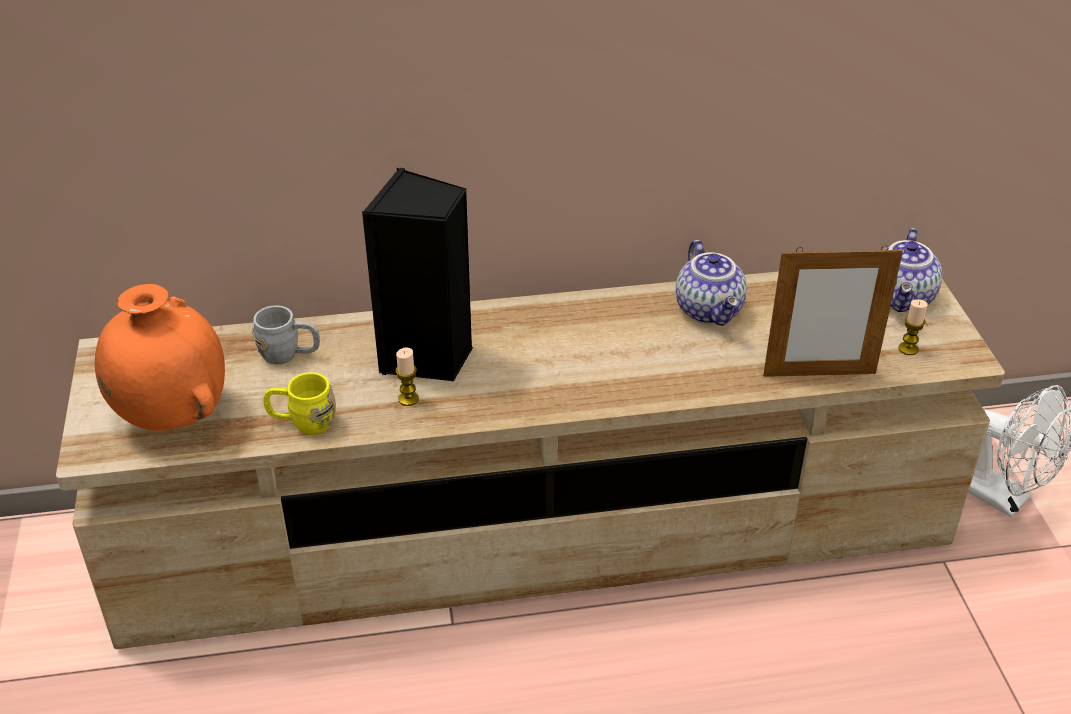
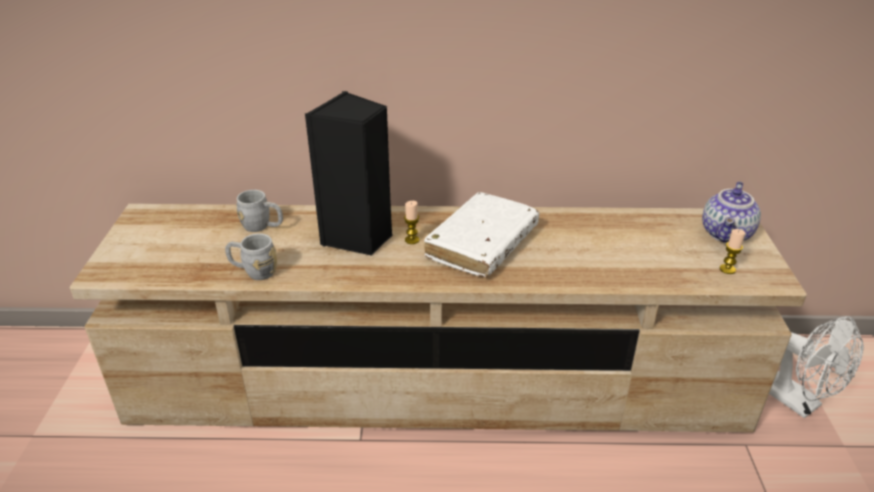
camera: 10 degrees right, 5 degrees down
orange vase [95,284,225,431] -> none
yellow mug [263,372,336,435] -> grey mug [225,234,277,280]
candle [396,348,419,406] -> candle moved to [404,201,419,244]
teapot [676,240,747,326] -> none
picture frame [763,245,903,377] -> none
none -> white book [424,192,539,277]

